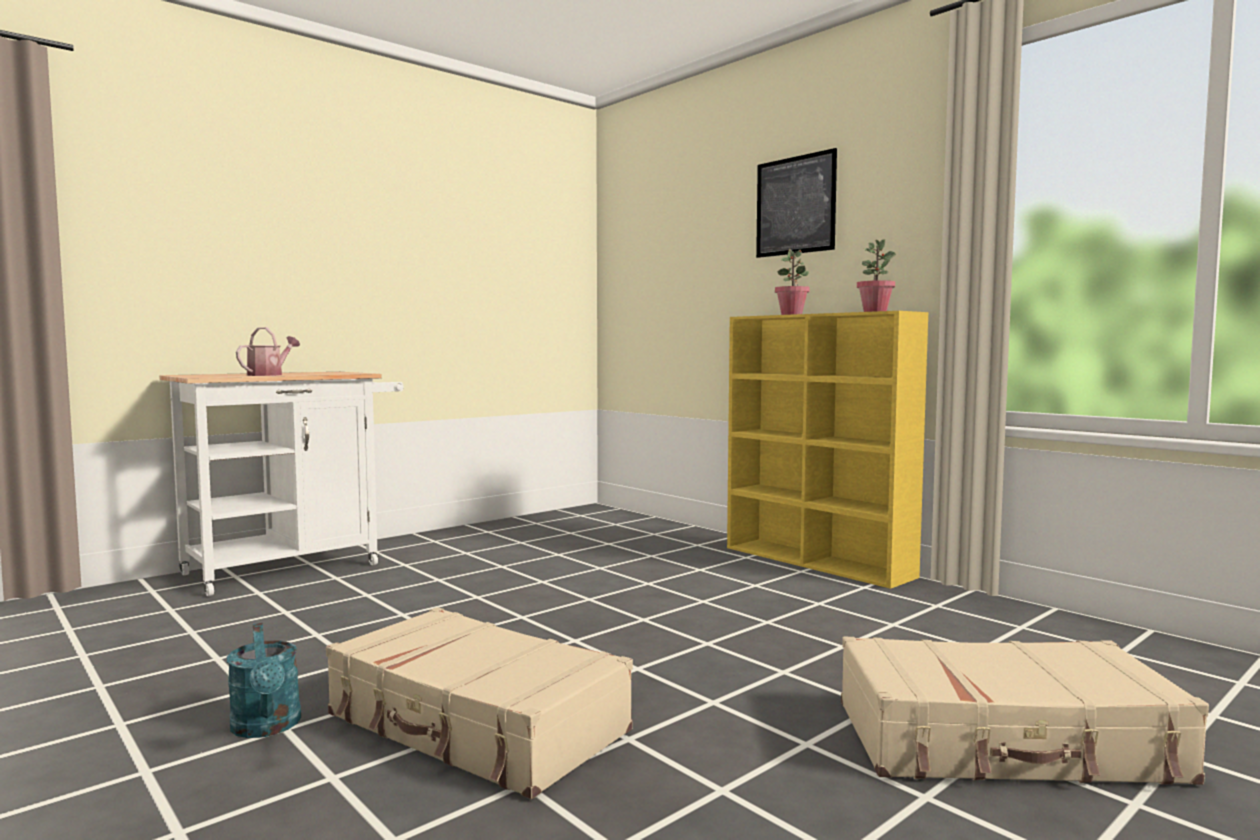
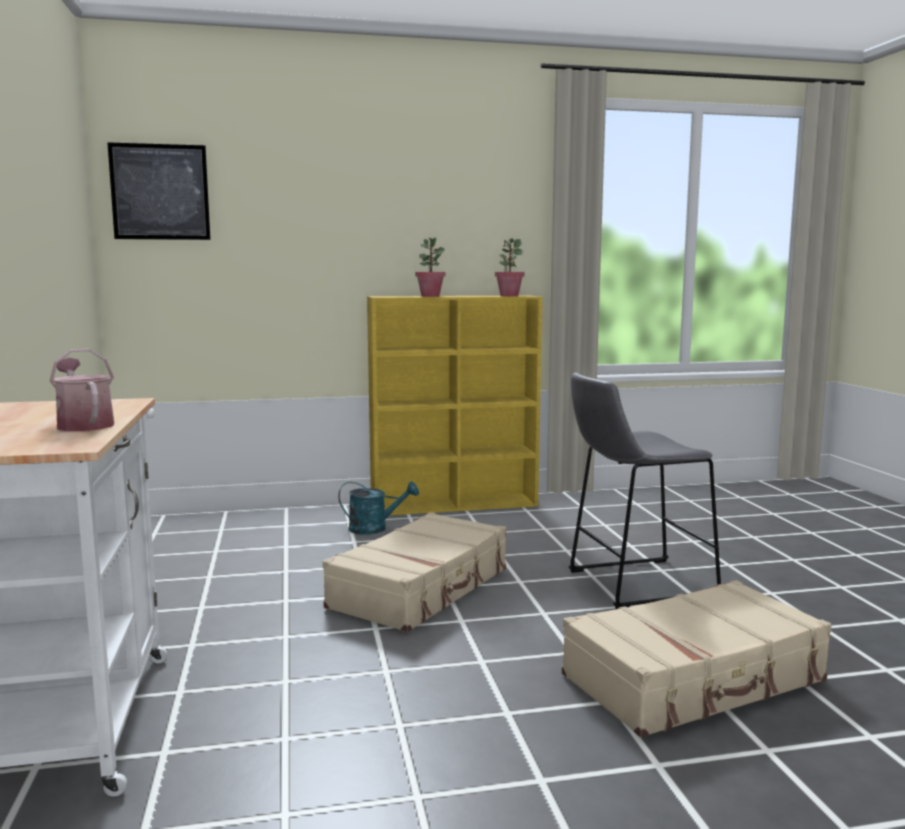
camera: 60 degrees left, 5 degrees up
turquoise watering can [227,623,301,738] -> turquoise watering can moved to [338,481,419,535]
picture [756,148,837,258] -> picture moved to [107,142,211,240]
beige suitcase [841,637,1209,785] -> beige suitcase moved to [322,512,506,632]
none -> grey stool [569,372,721,609]

